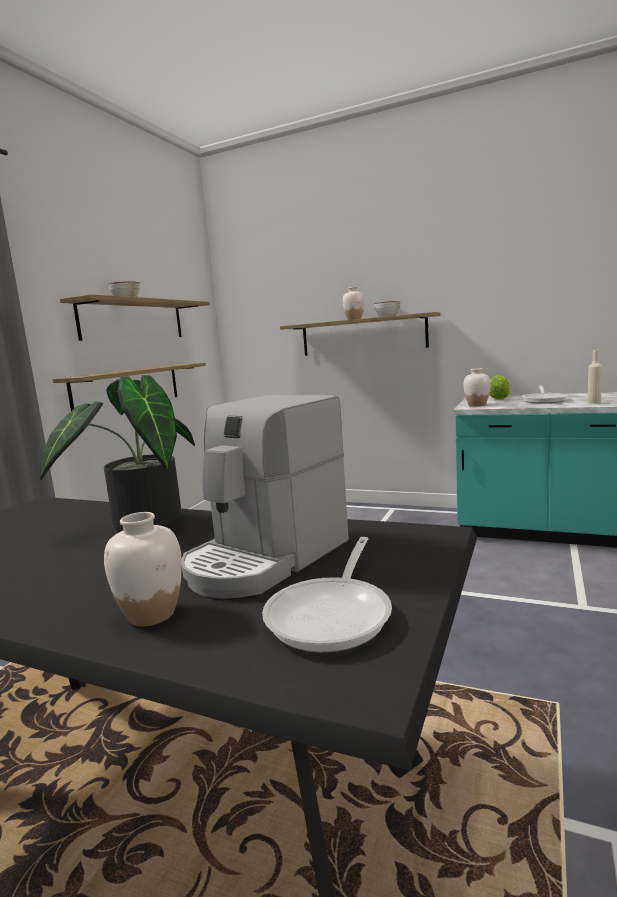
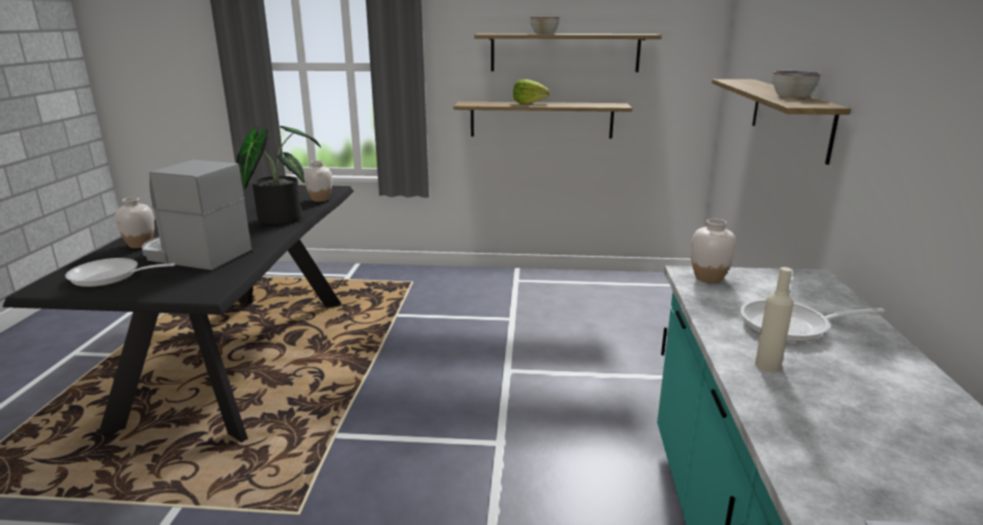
camera: 70 degrees right, 10 degrees up
white vase [343,287,364,320] -> white vase moved to [304,161,332,202]
lettuce [489,375,510,399] -> lettuce moved to [513,79,550,104]

